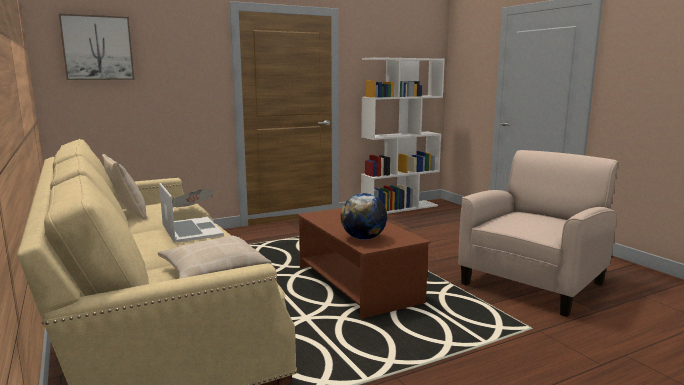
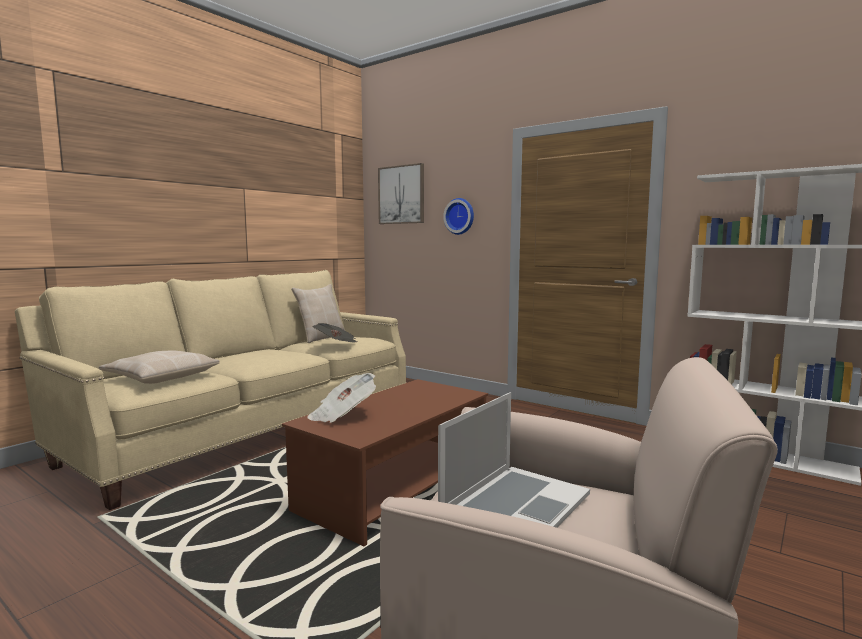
camera: 65 degrees right, 5 degrees down
laptop [159,183,224,243] -> laptop moved to [438,392,590,528]
globe [341,193,387,240] -> newspaper [308,373,376,423]
none -> wall clock [443,198,474,235]

